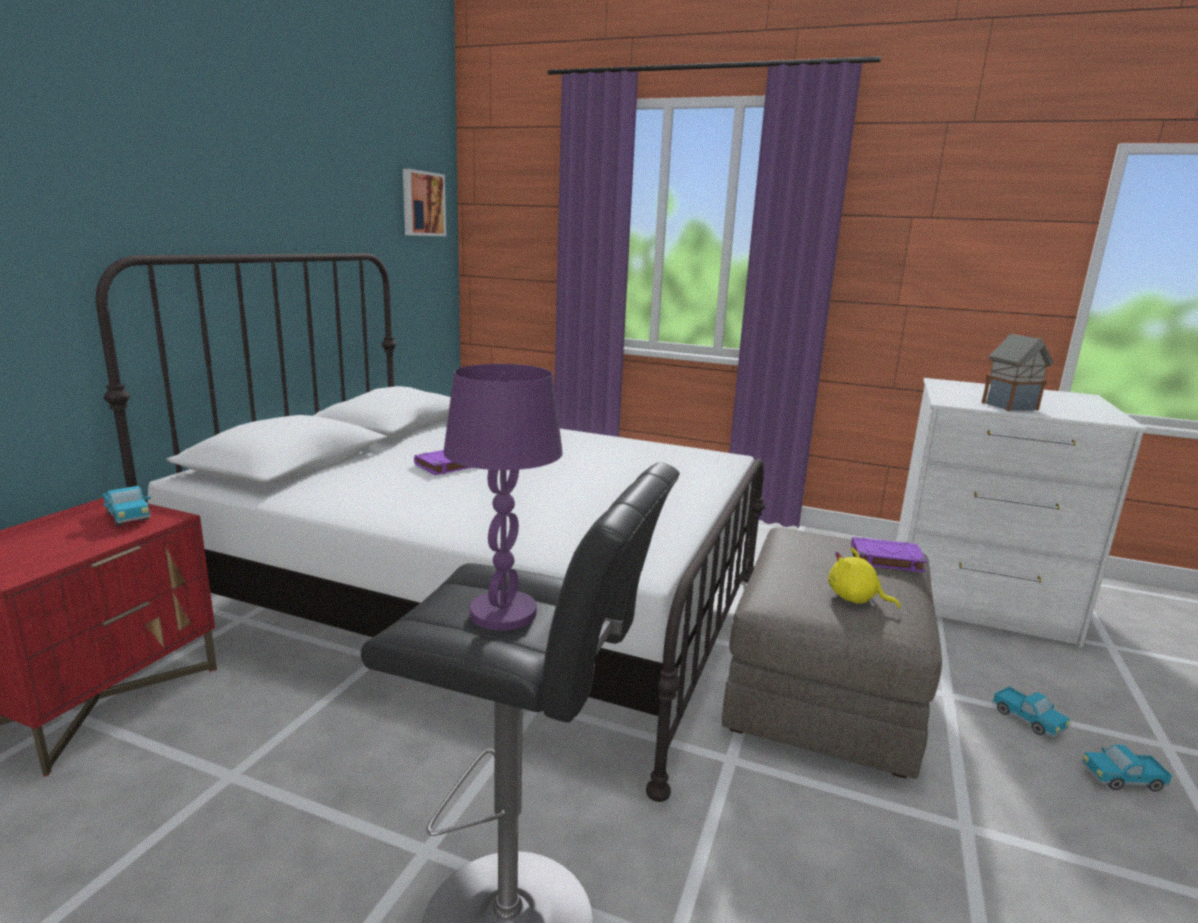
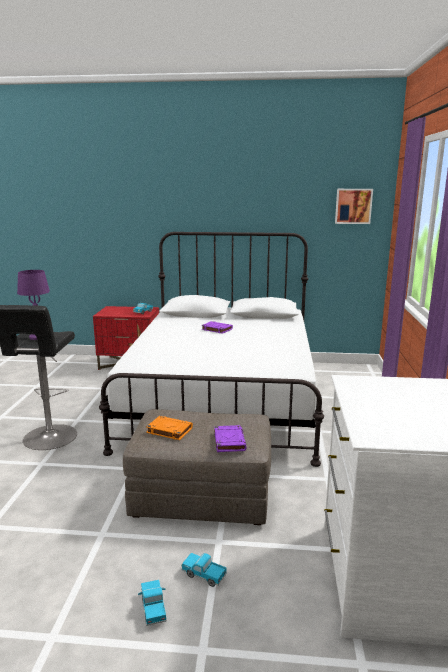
camera: 75 degrees right, 0 degrees up
yellow plush toy [828,548,900,608] -> orange book [146,416,193,440]
toy house [982,332,1054,411] -> none
toy truck [992,687,1071,737] -> toy truck turned 75 degrees clockwise [181,553,227,587]

